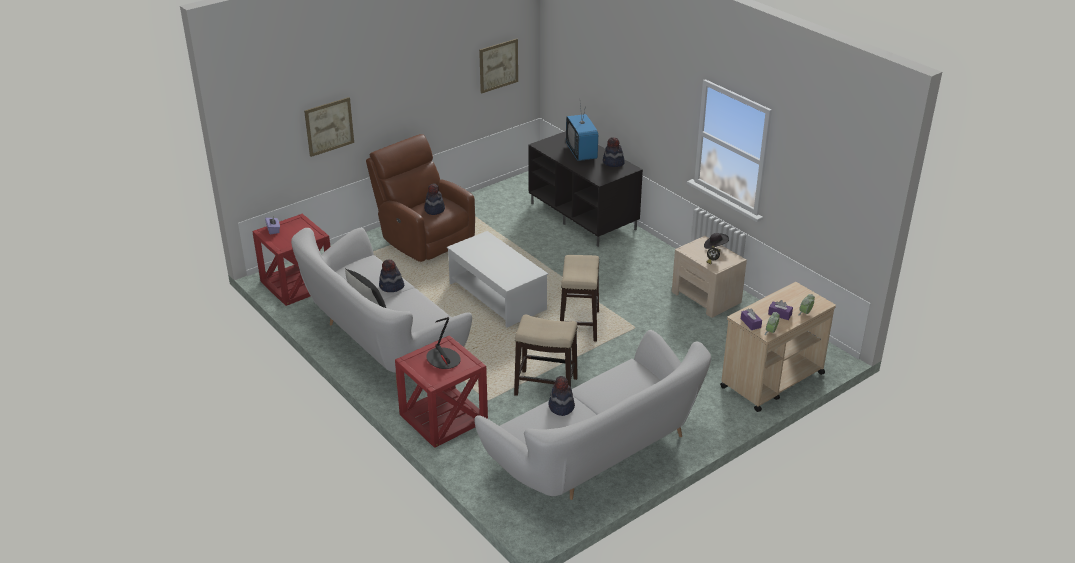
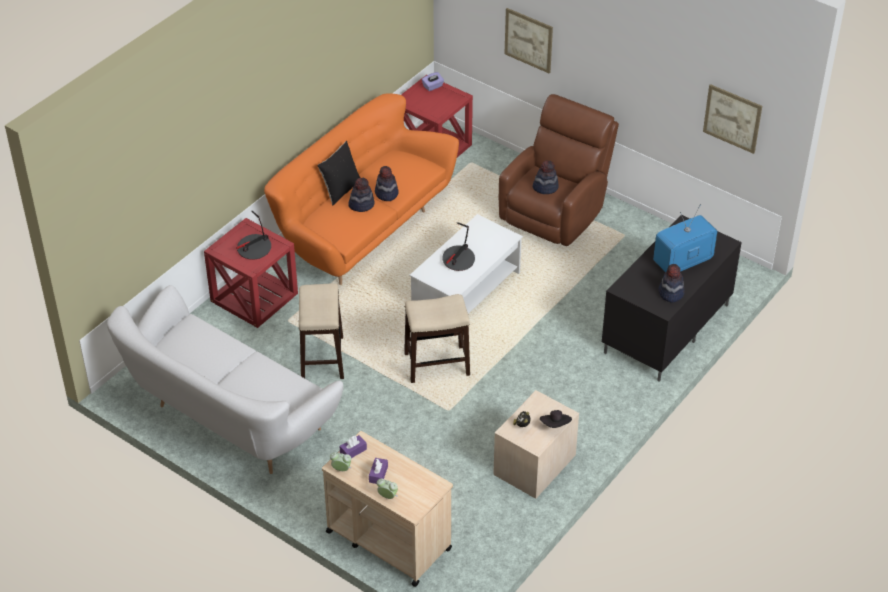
camera: 75 degrees right, 10 degrees up
white sofa [291,228,472,384] -> orange sofa [264,93,459,285]
hat [549,376,575,416] -> hat moved to [348,178,374,212]
none -> table lamp [442,222,475,271]

